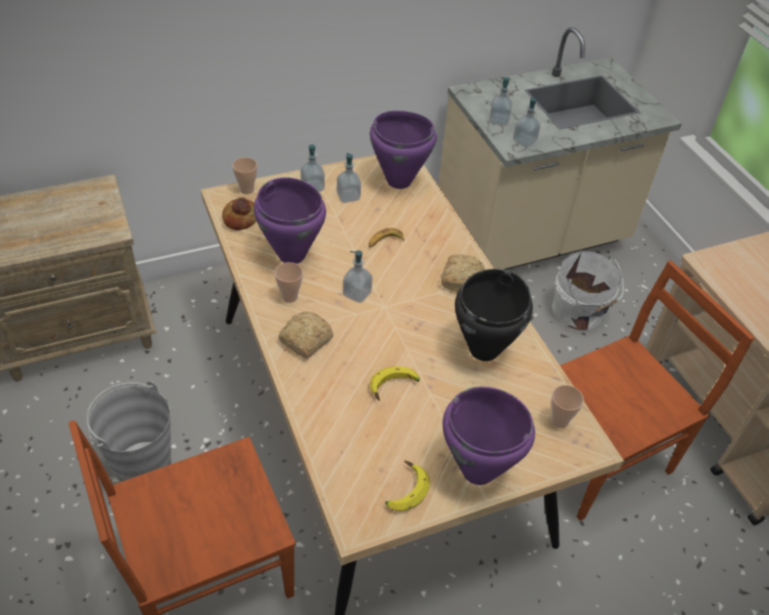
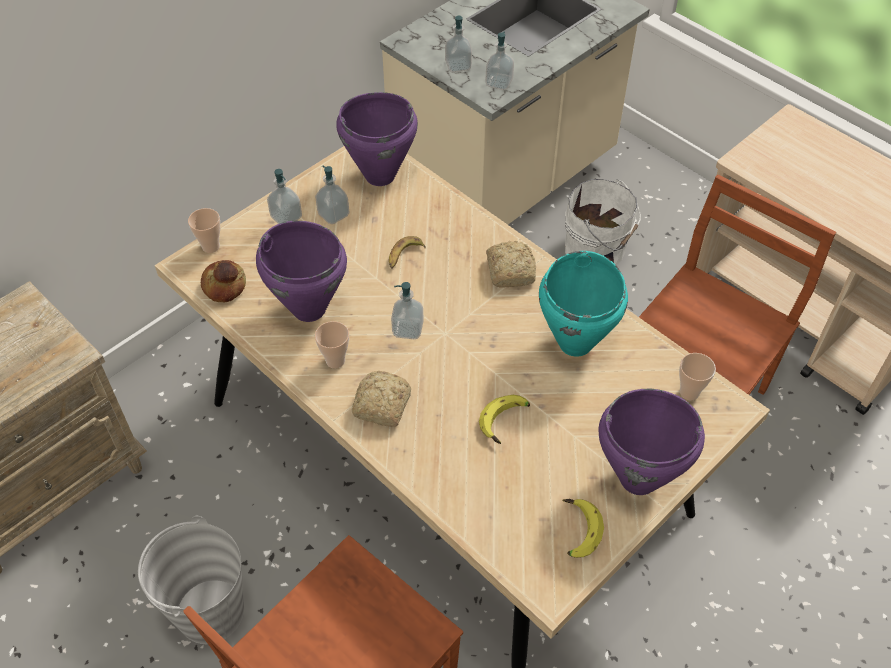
camera: 20 degrees left, 5 degrees up
black cooking pot [455,269,533,361] -> turquoise cooking pot [539,251,628,357]

